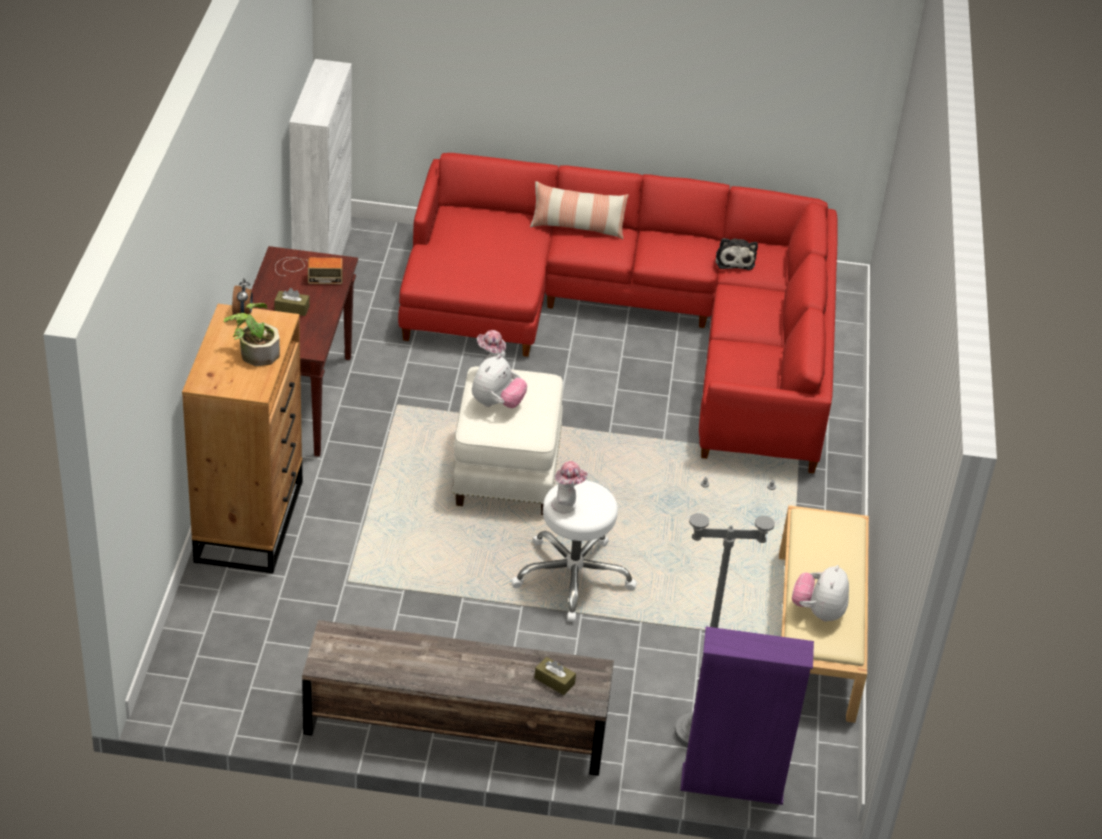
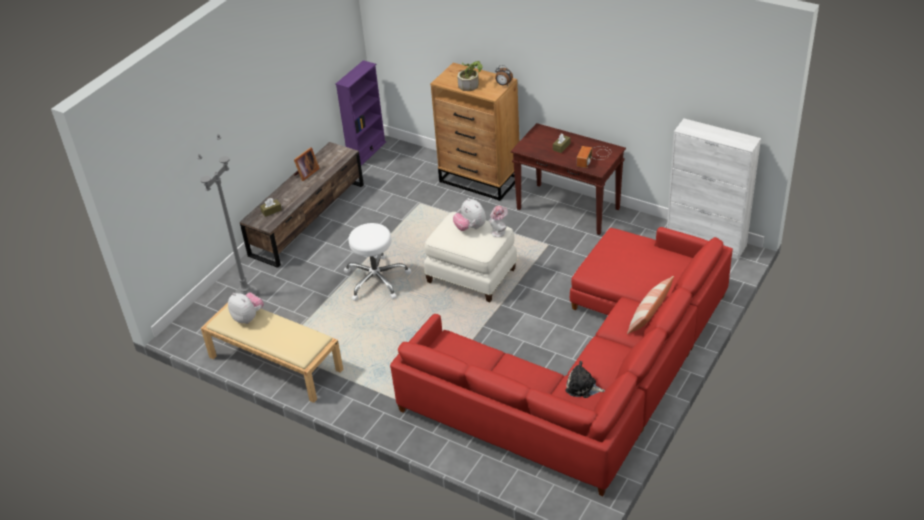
camera: 120 degrees right, 0 degrees up
hat [551,461,588,513] -> none
purple bookcase [680,626,814,805] -> purple bookcase moved to [335,60,386,166]
none -> picture frame [294,147,320,181]

